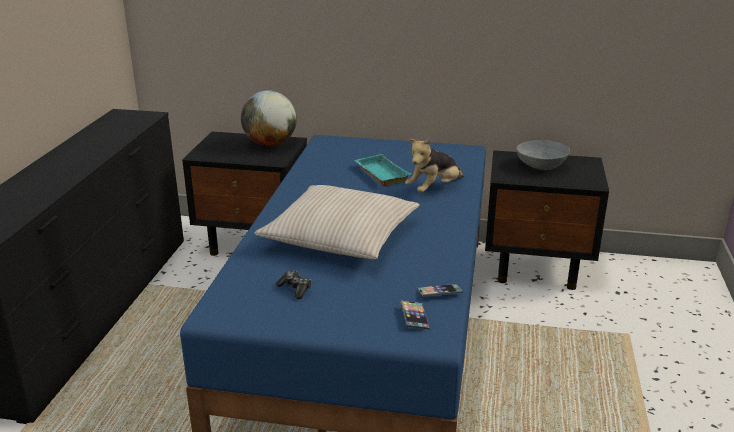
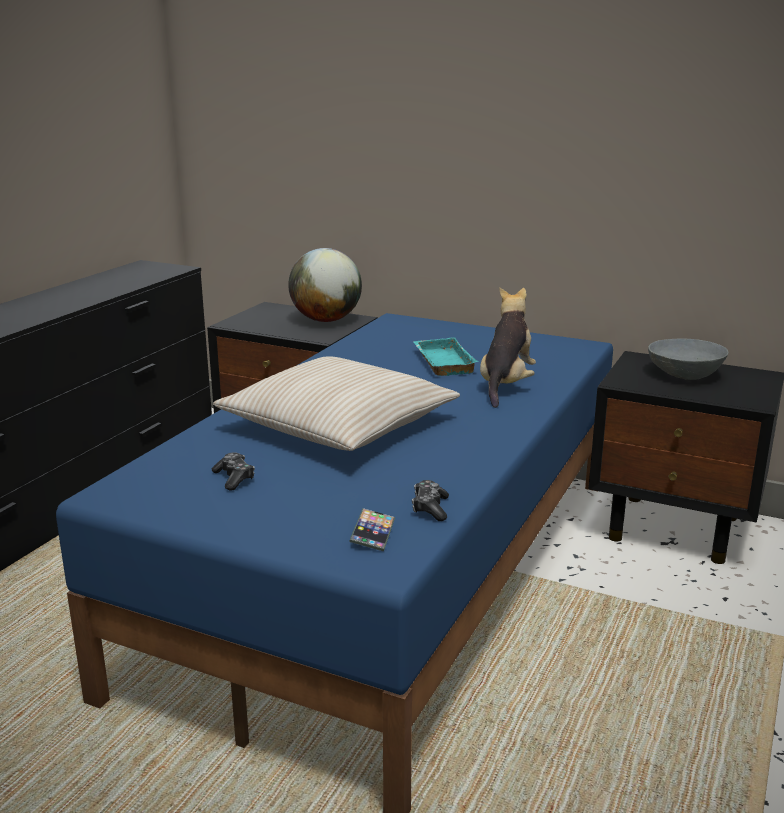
camera: 15 degrees right, 5 degrees down
plush toy [405,138,464,193] -> plush toy turned 135 degrees clockwise [480,288,536,408]
phone [417,284,463,297] -> game controller [412,480,449,521]

